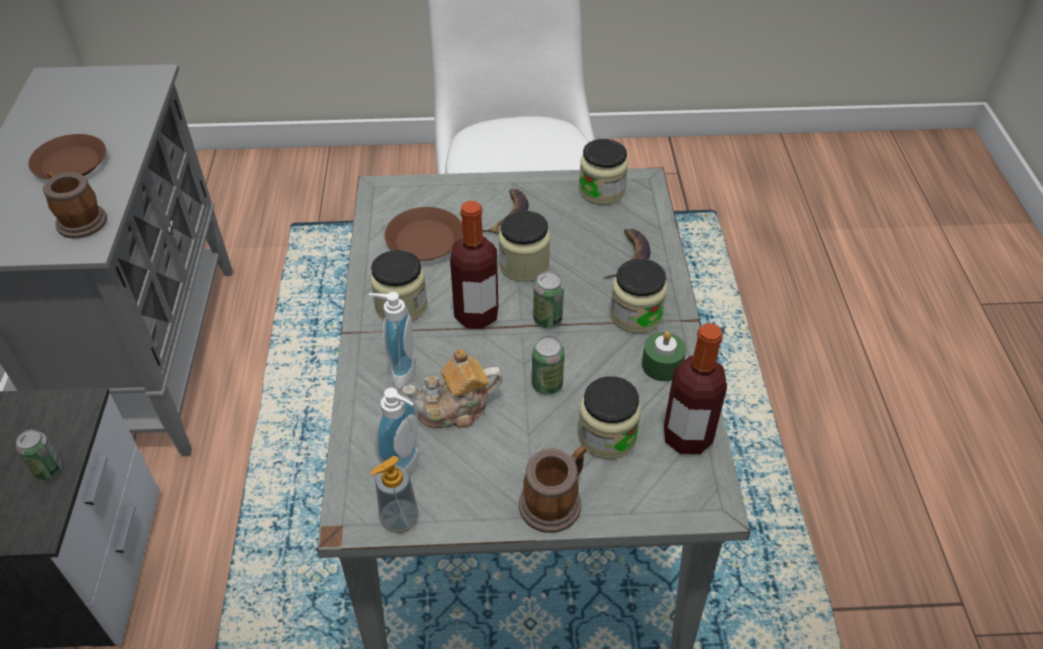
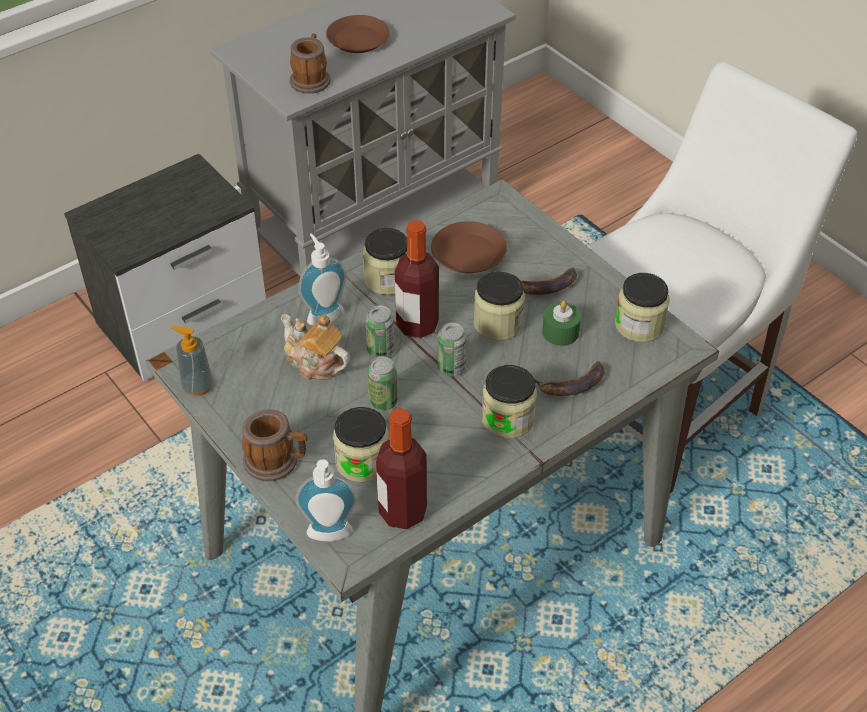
camera: 55 degrees right, 0 degrees up
can [16,429,62,480] -> can moved to [365,306,395,358]
soap dispenser [375,388,420,475] -> soap dispenser moved to [295,459,357,542]
green candle [642,332,686,381] -> green candle moved to [542,301,581,346]

